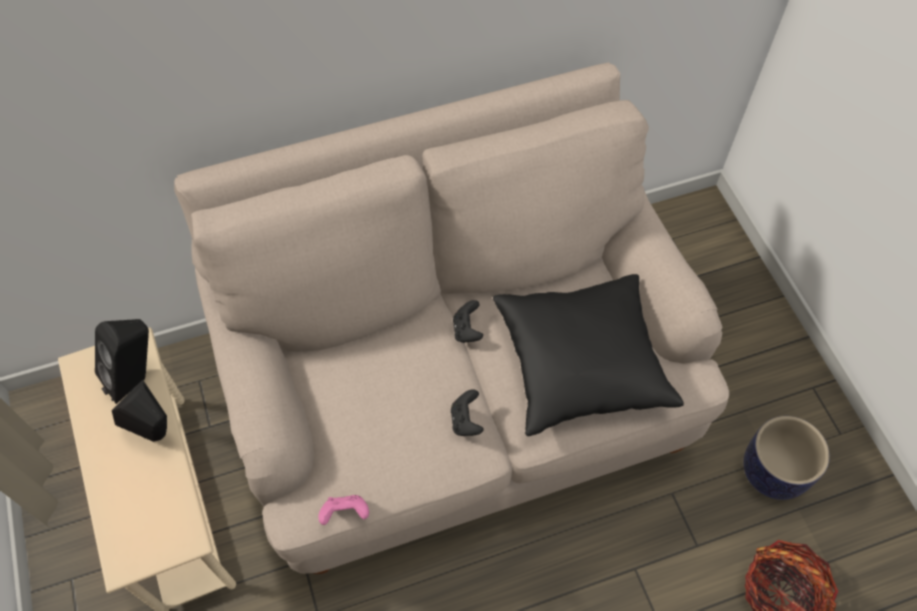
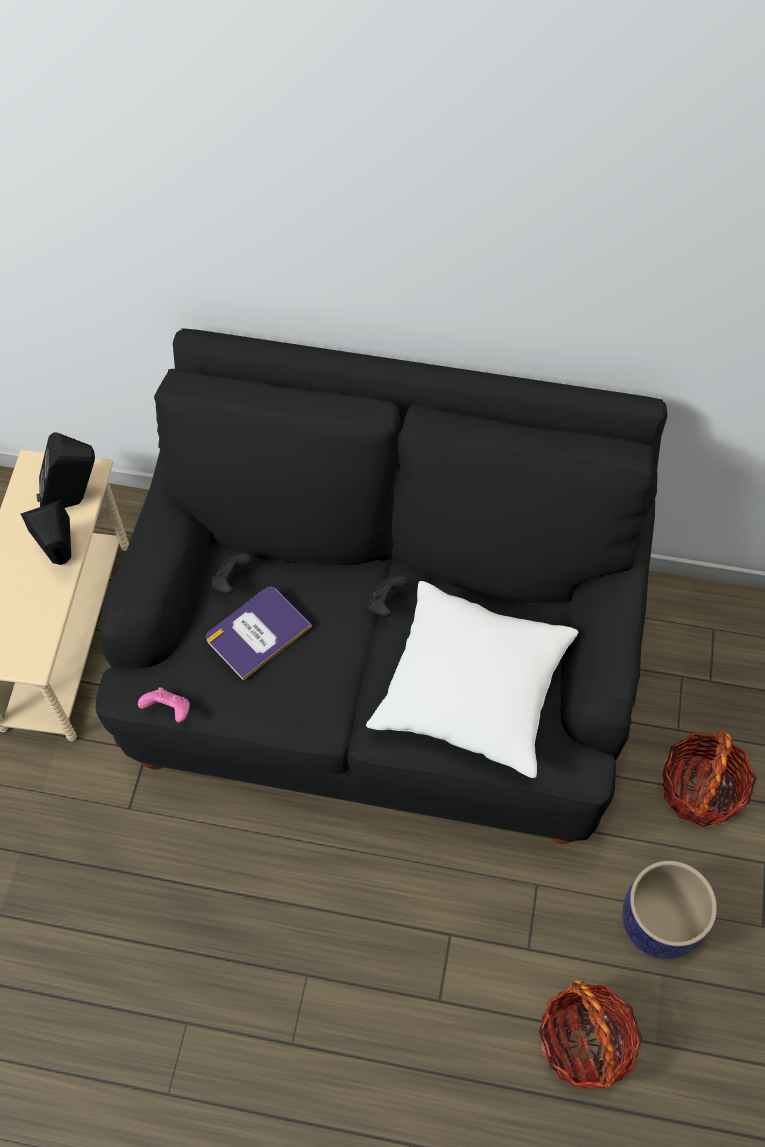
camera: 30 degrees right, 0 degrees up
beige sofa [174,62,729,574] -> black sofa [96,328,668,844]
black game controller [451,389,484,436] -> black game controller moved to [211,553,251,594]
black pillow [493,274,684,436] -> white pillow [366,581,579,778]
none -> book [206,587,312,681]
none -> basket [662,729,757,827]

